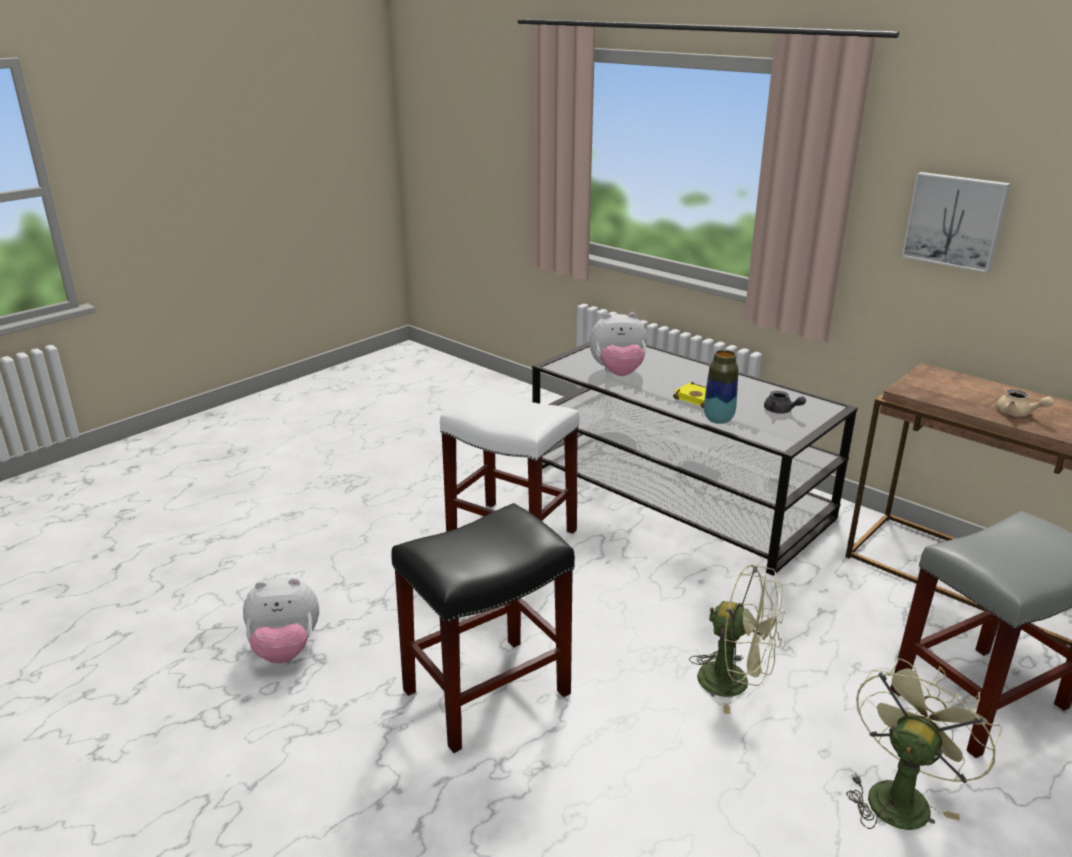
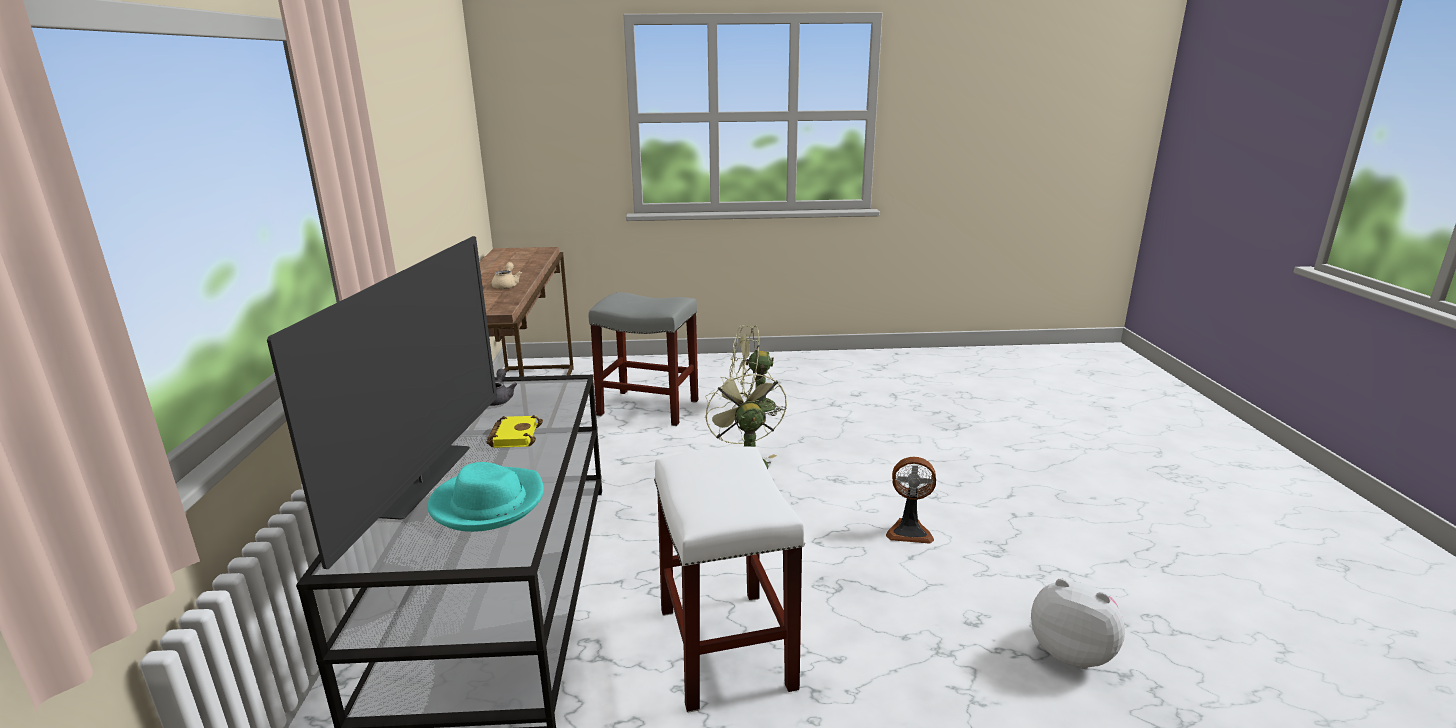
camera: 135 degrees left, 5 degrees down
black stool [391,503,575,753] -> fan [886,457,936,544]
plush toy [589,312,647,376] -> turquoise hat [427,462,544,532]
vase [704,350,738,424] -> none
picture [901,172,1011,273] -> none
none -> television [267,236,497,569]

